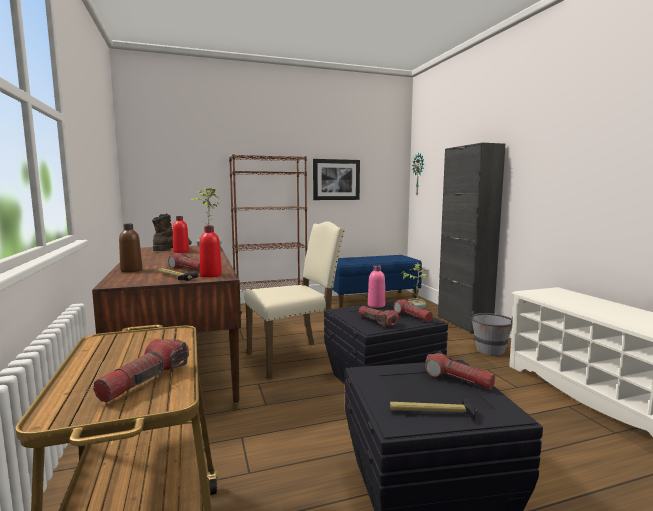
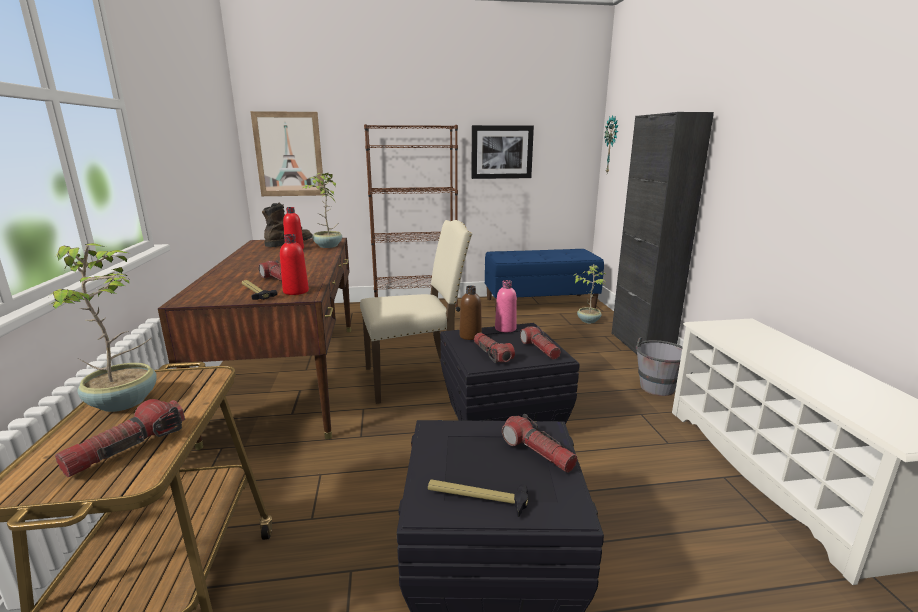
camera: 10 degrees right, 10 degrees up
brown bottle [119,224,143,272] -> brown bottle moved to [459,286,482,340]
none -> potted plant [51,243,157,412]
none -> picture [250,111,325,196]

